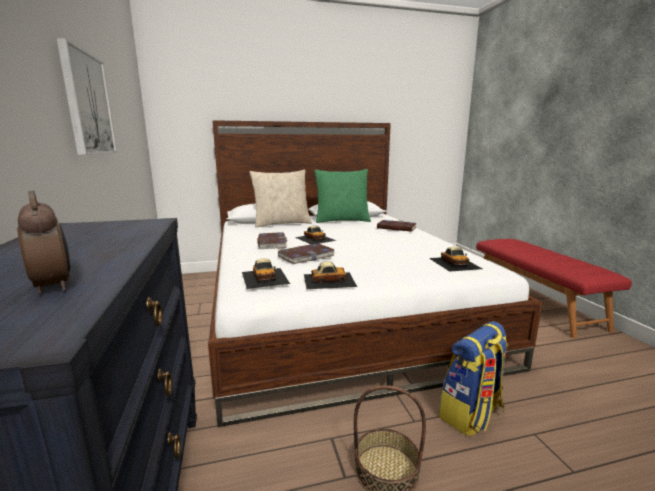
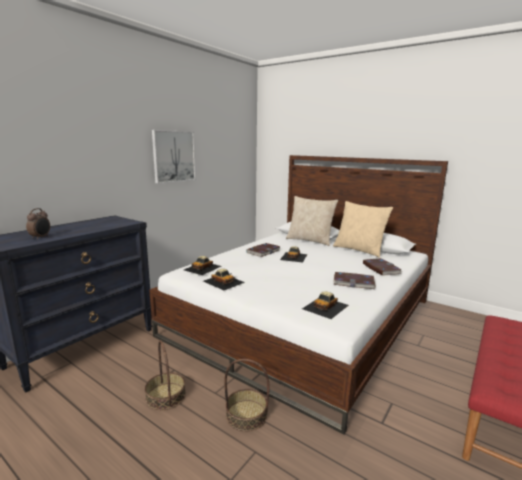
camera: 50 degrees right, 0 degrees up
book [278,243,335,264] -> book moved to [333,272,376,289]
green pillow [314,169,371,223] -> beige pillow [333,201,393,258]
backpack [439,321,509,437] -> basket [224,359,270,431]

